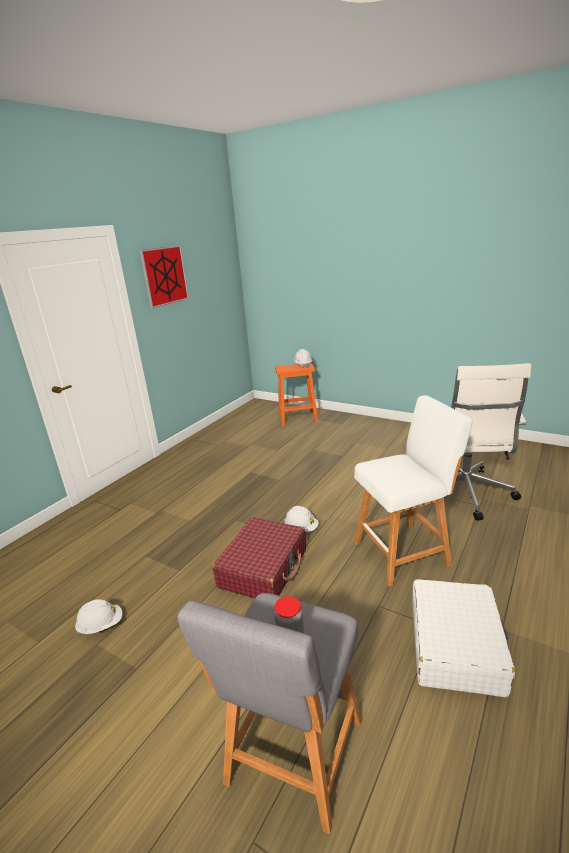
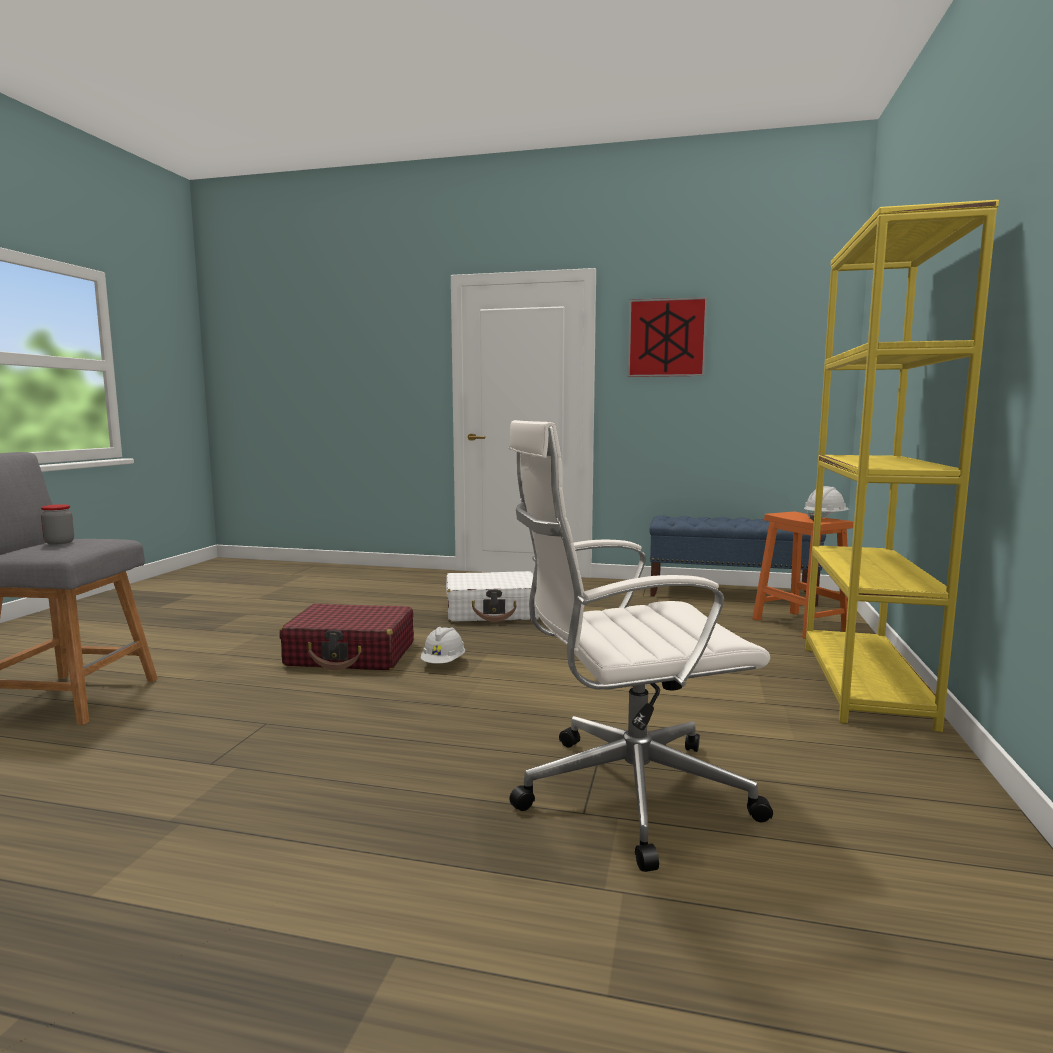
camera: 70 degrees right, 15 degrees down
white hard hat [75,599,122,635] -> none
white stool [354,395,472,587] -> none
white suitcase [413,579,515,697] -> white suitcase moved to [446,571,540,622]
none -> blue bench [649,515,826,606]
none -> yellow bookcase [805,200,999,732]

